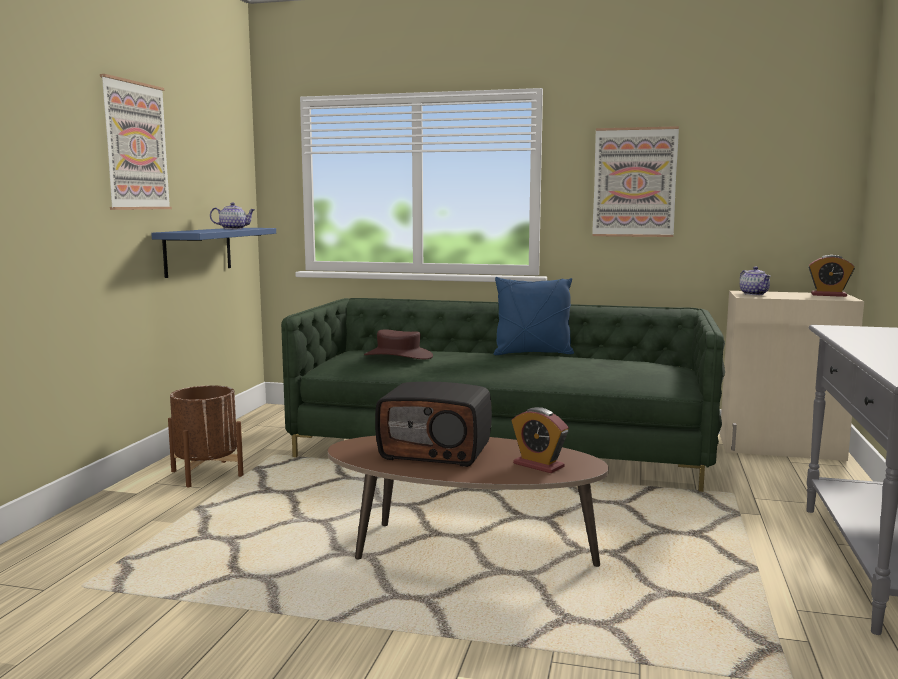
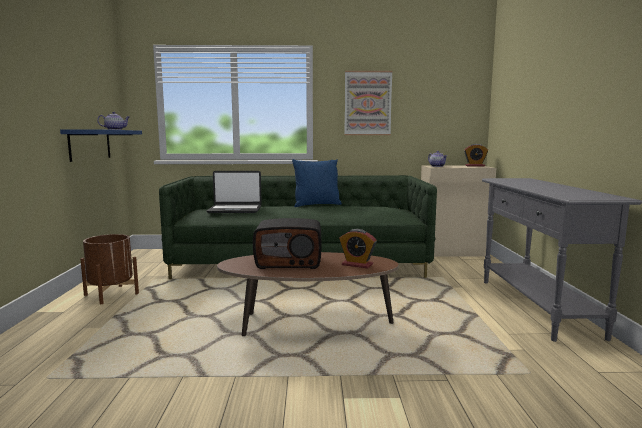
camera: 15 degrees left, 0 degrees up
picture [100,74,172,210] -> none
brown hat [364,329,433,359] -> laptop [207,171,262,213]

